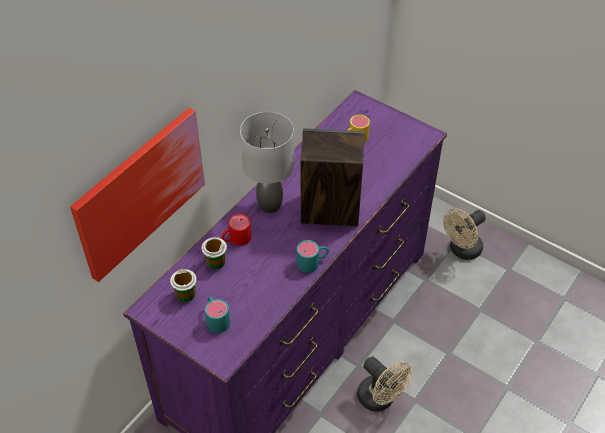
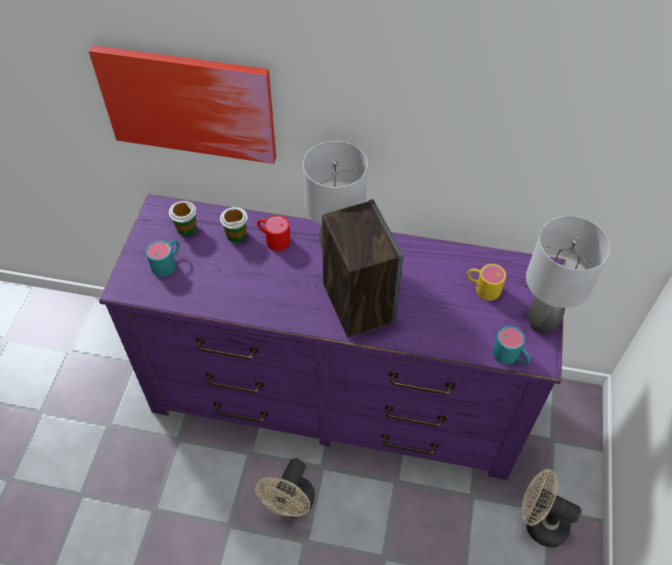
camera: 65 degrees right, 5 degrees up
turquoise mug [297,240,329,273] -> turquoise mug moved to [492,326,530,364]
none -> grey table lamp [526,216,610,333]

